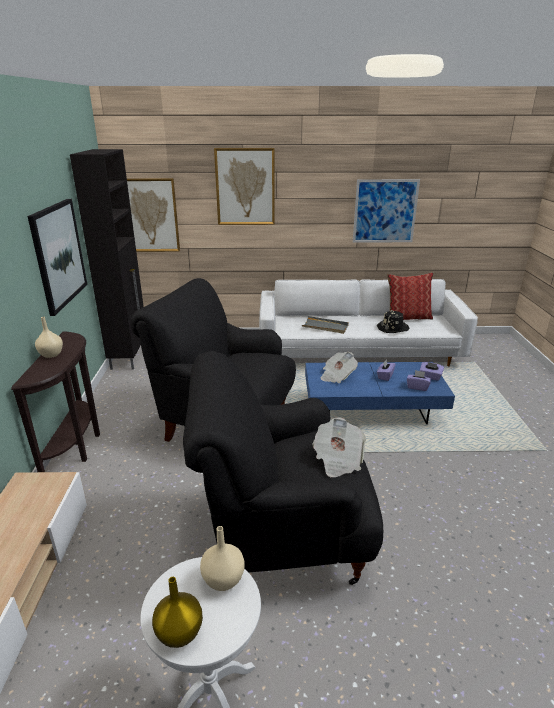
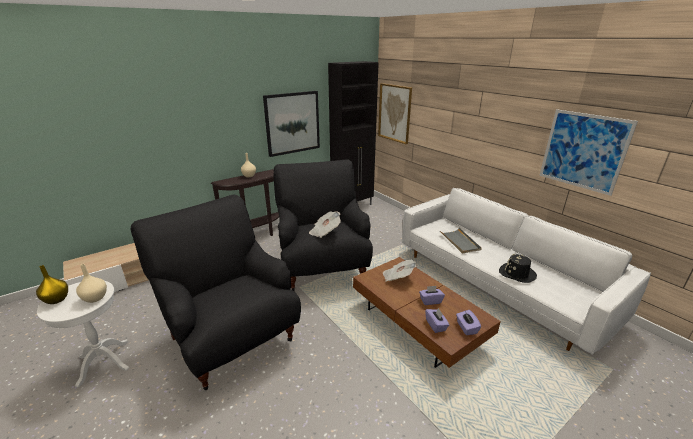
camera: 55 degrees right, 0 degrees up
picture [214,148,275,225] -> none
blue coffee table [305,362,455,424] -> brown coffee table [353,257,501,368]
newspaper [312,417,366,477] -> newspaper moved to [309,211,341,238]
pillow [387,272,434,320] -> none

